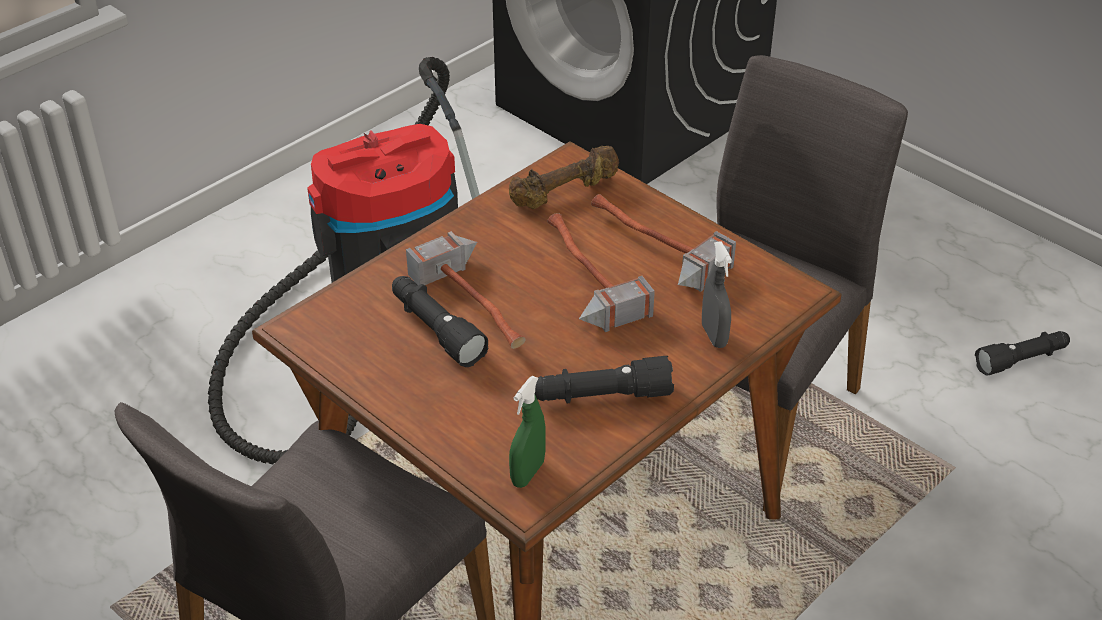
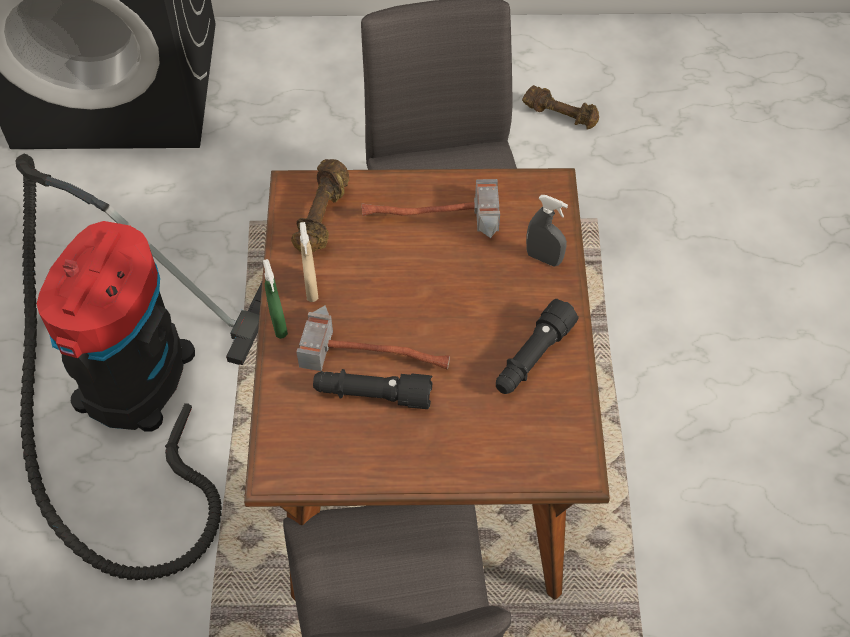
camera: 45 degrees left, 15 degrees up
green spray bottle [509,376,546,488] -> green spray bottle moved to [263,259,288,339]
hammer [548,213,655,332] -> none
black flashlight [975,331,1070,376] -> brown dumbbell [522,85,599,130]
none -> beige spray bottle [300,222,318,302]

